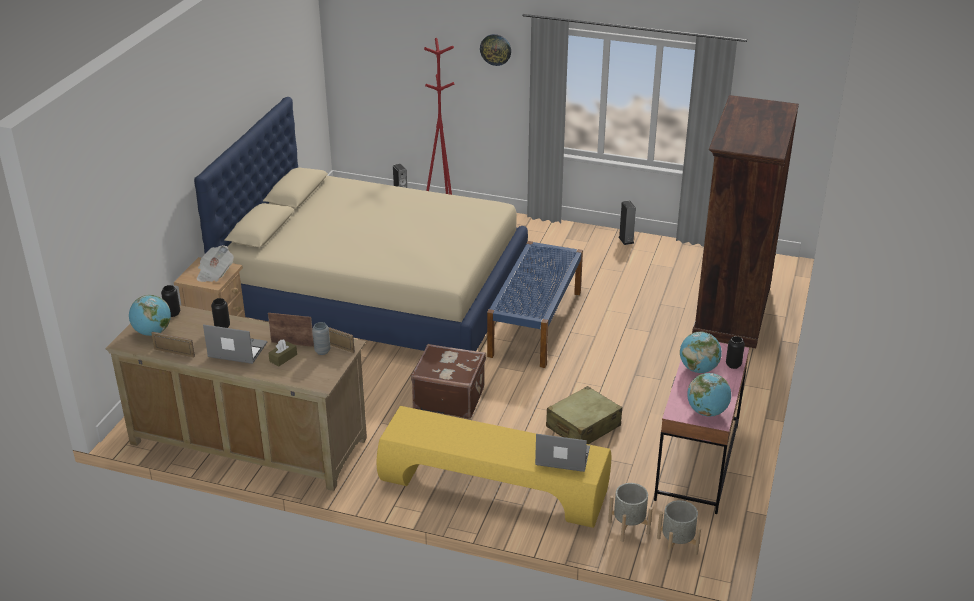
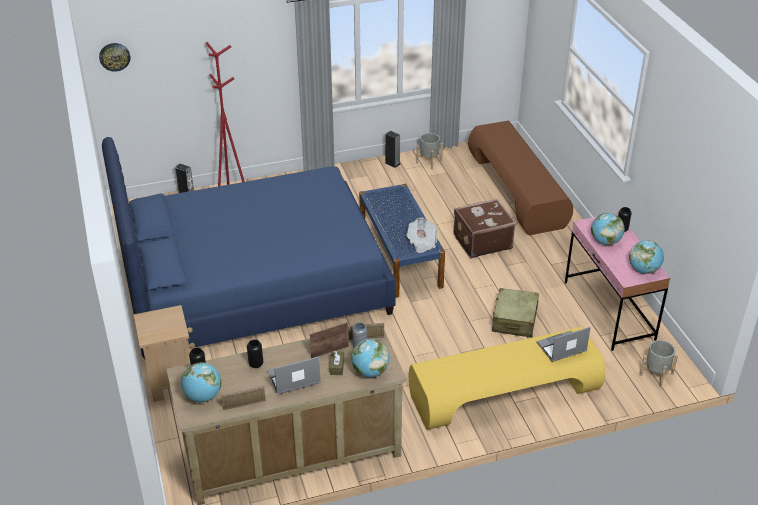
camera: 35 degrees left, 5 degrees up
beige bed [194,97,528,351] -> blue bed [102,137,396,362]
newspaper [197,245,234,282] -> newspaper moved to [406,218,438,253]
brown suitcase [411,344,486,419] -> brown suitcase moved to [454,199,516,258]
wall clock [480,34,511,66] -> wall clock moved to [99,43,131,72]
grey planter [608,483,652,542] -> grey planter moved to [416,133,443,169]
brown wardrobe [692,95,799,348] -> brown bench [468,121,573,235]
none -> globe [351,339,390,377]

